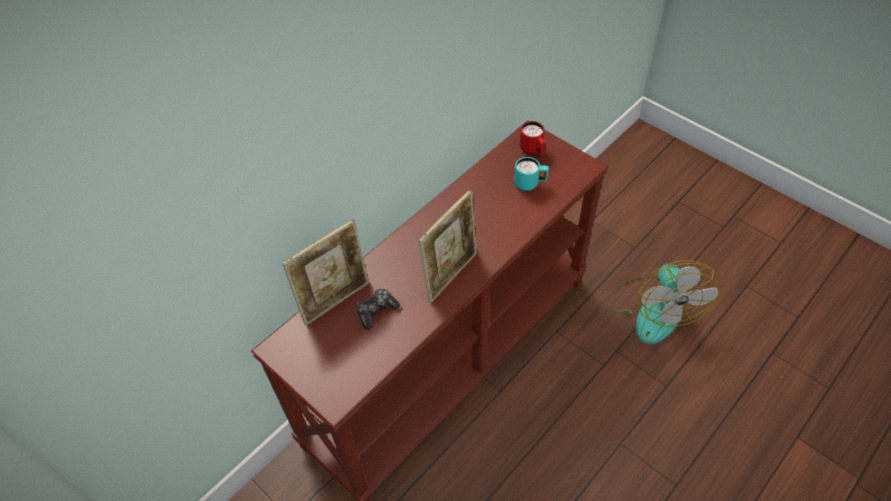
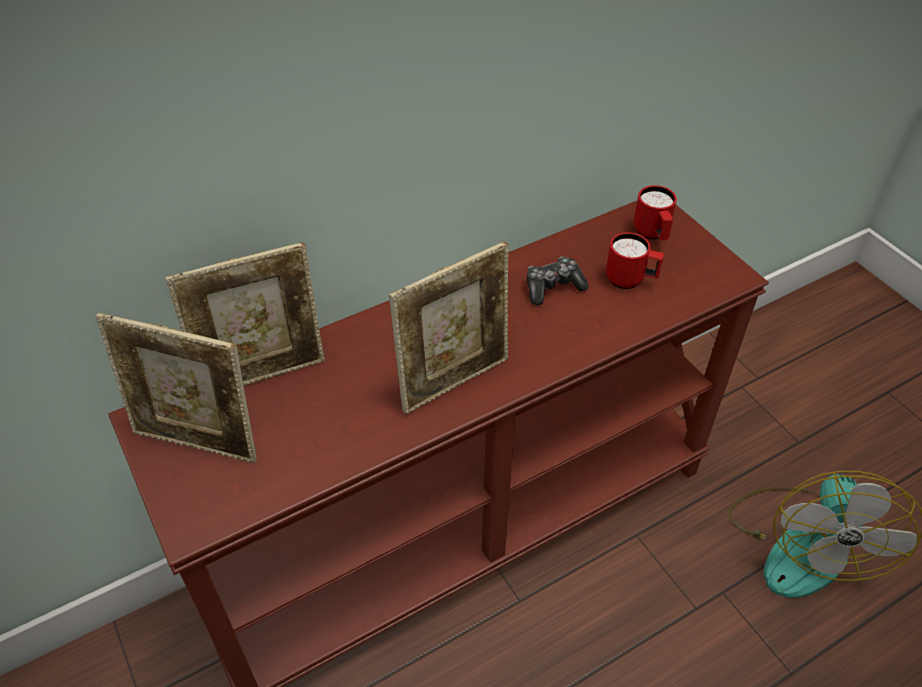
camera: 15 degrees right, 5 degrees down
game controller [356,288,400,330] -> game controller moved to [527,257,589,305]
turquoise mug [514,157,549,191] -> red mug [606,232,664,289]
none -> picture frame [96,313,257,463]

